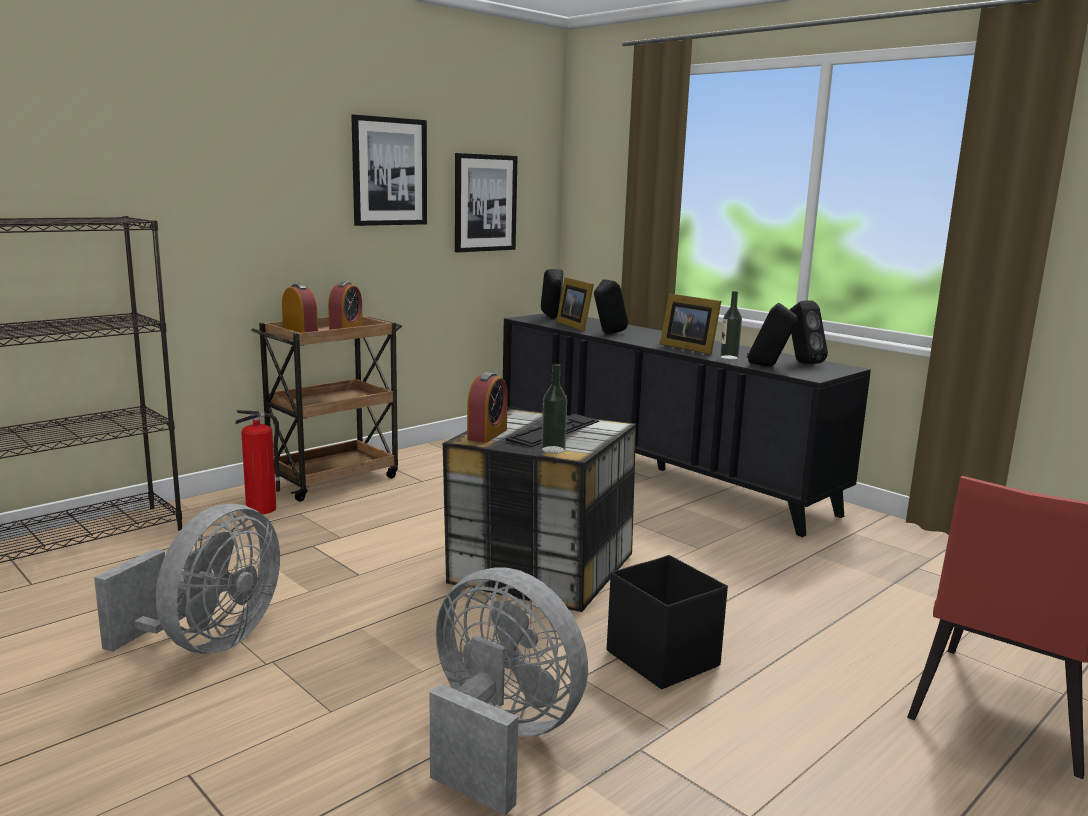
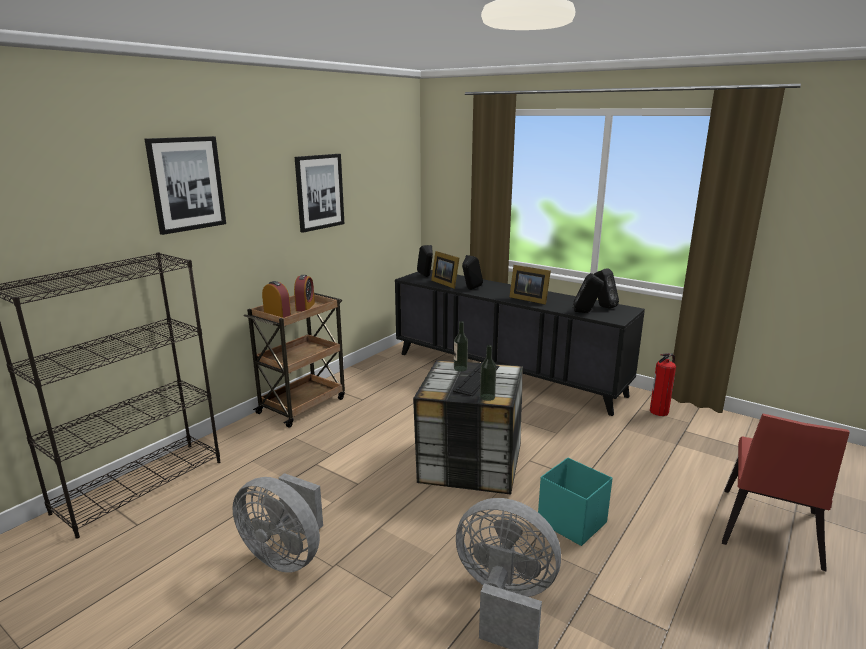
camera: 10 degrees left, 5 degrees up
grey fan [94,504,280,654] -> grey fan turned 105 degrees clockwise [232,473,323,573]
fire extinguisher [235,410,280,514] -> fire extinguisher moved to [650,353,676,416]
picture [455,153,518,252] -> picture moved to [145,136,226,235]
alarm clock [467,372,508,443] -> none
black storage box [607,555,728,689] -> turquoise storage box [538,457,613,546]
bottle [720,291,742,359] -> bottle moved to [454,321,468,372]

